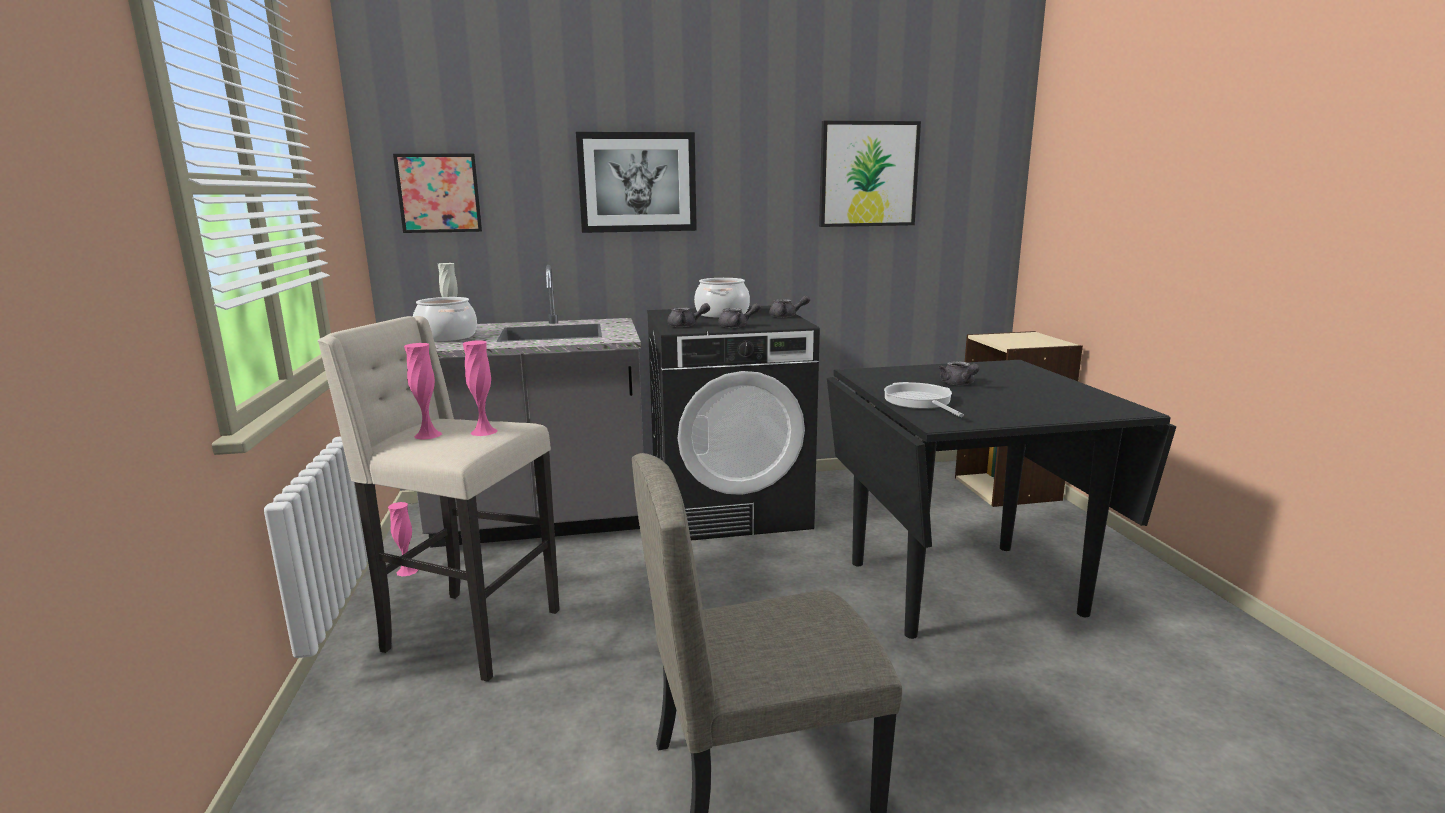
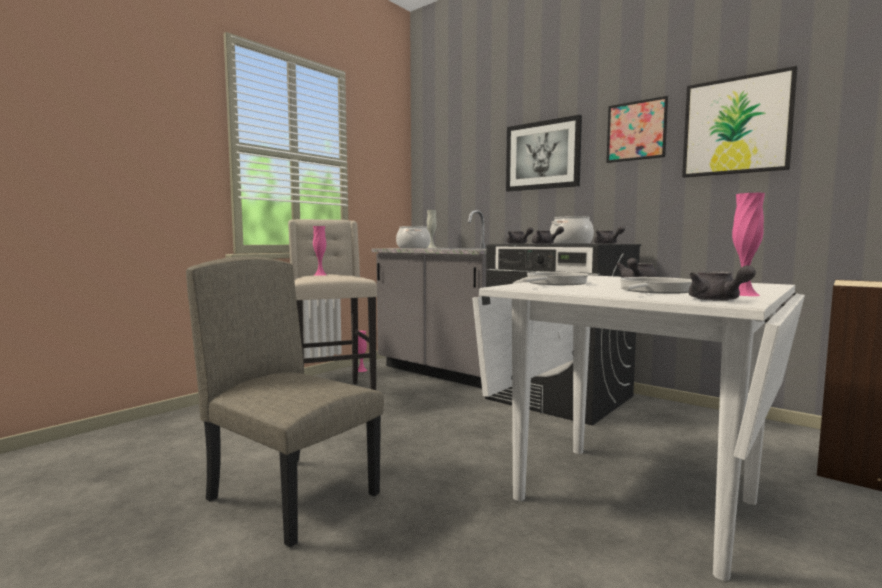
camera: 50 degrees right, 10 degrees down
picture [393,154,482,233] -> picture moved to [606,96,668,163]
pink vase [463,341,498,436] -> pink vase moved to [732,193,765,296]
black dining table [827,360,1177,639] -> white dining table [472,275,805,581]
none -> frying pan [620,277,692,294]
none -> grey teapot [689,265,756,301]

